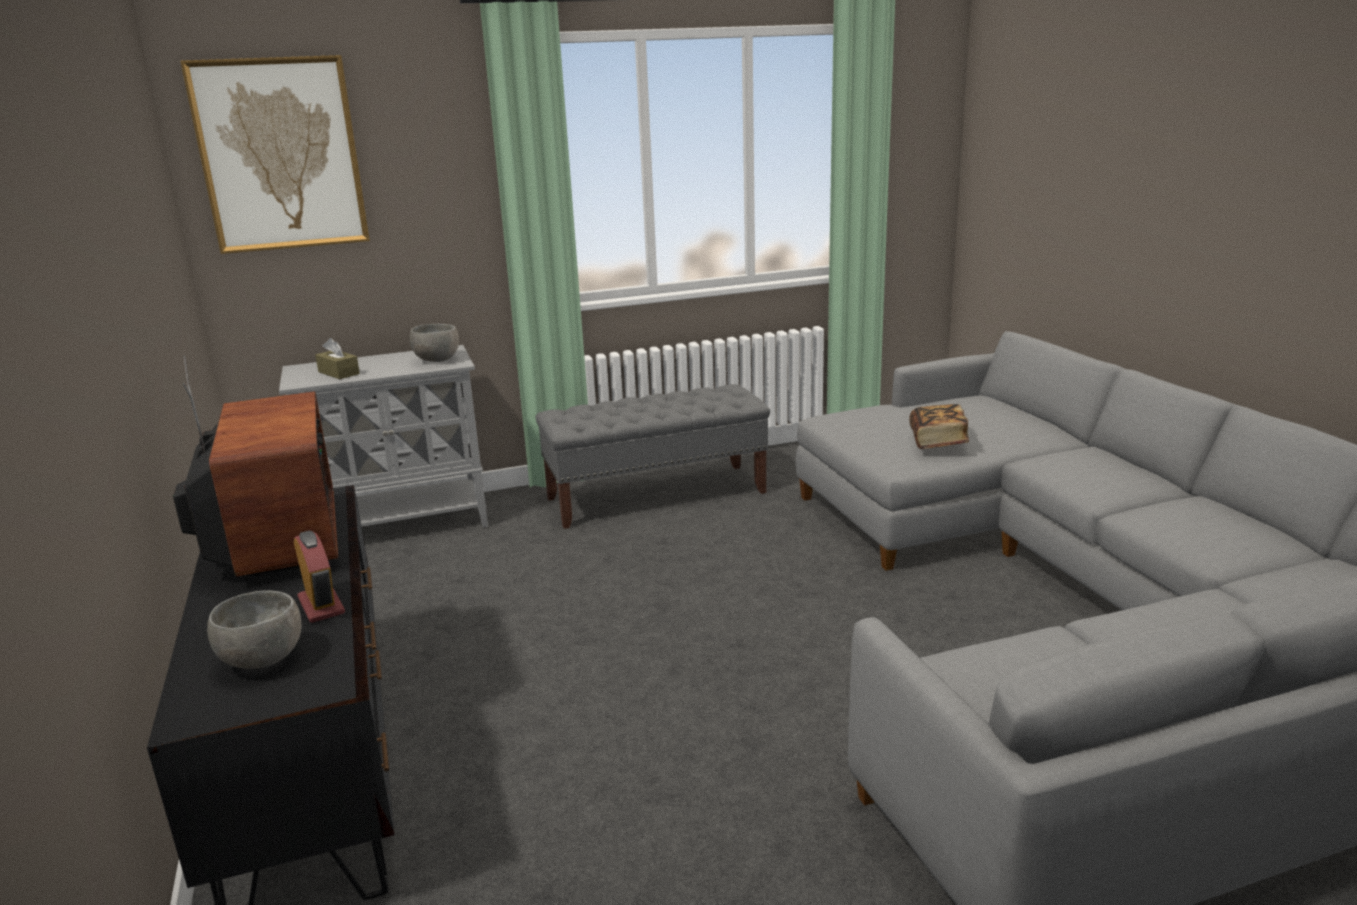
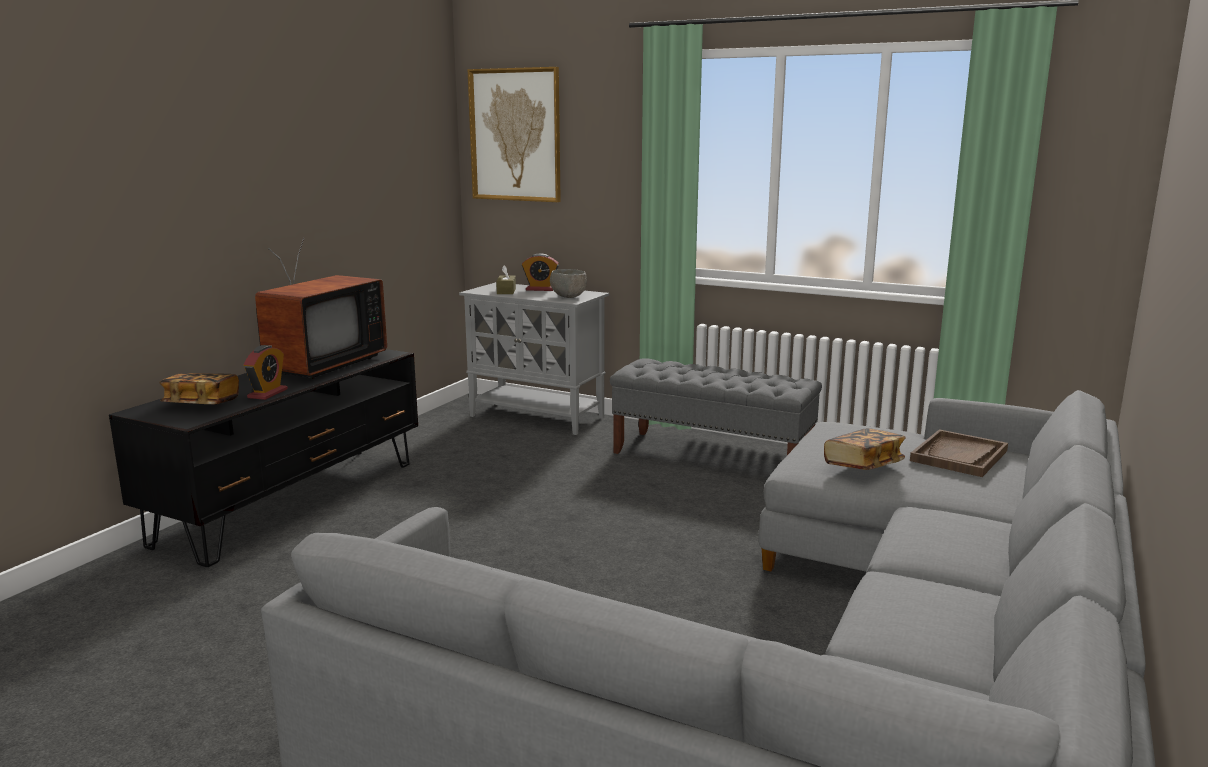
camera: 45 degrees right, 5 degrees down
grey bowl [207,591,301,669] -> book [159,373,239,404]
none -> alarm clock [522,253,559,291]
none -> brown tray [910,429,1008,477]

